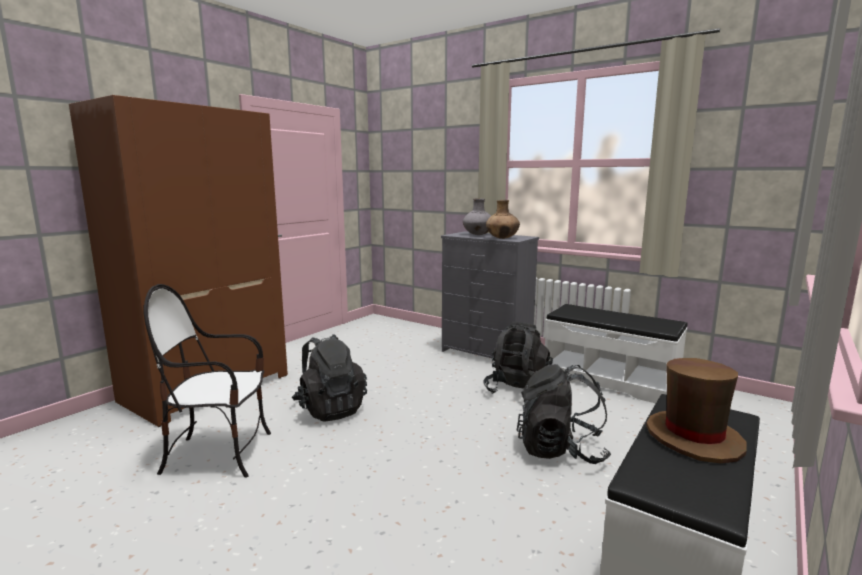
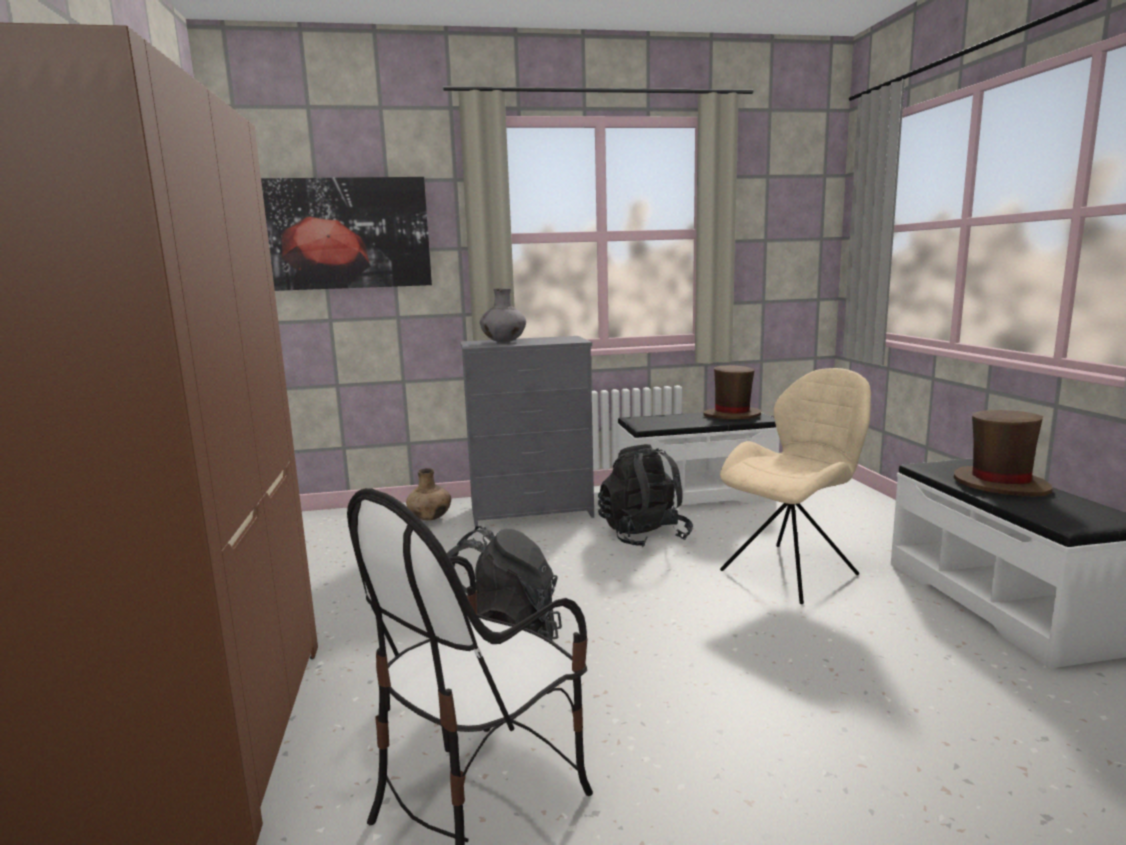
camera: 45 degrees left, 0 degrees up
brown vase [486,200,520,239] -> brown vase moved to [406,468,451,520]
black backpack [517,364,611,464] -> beige chair [720,368,871,604]
none -> picture [261,177,432,291]
none -> brown hat [703,365,761,419]

